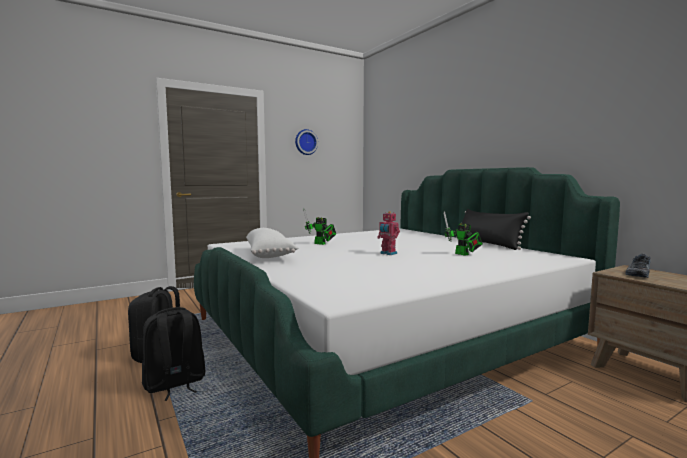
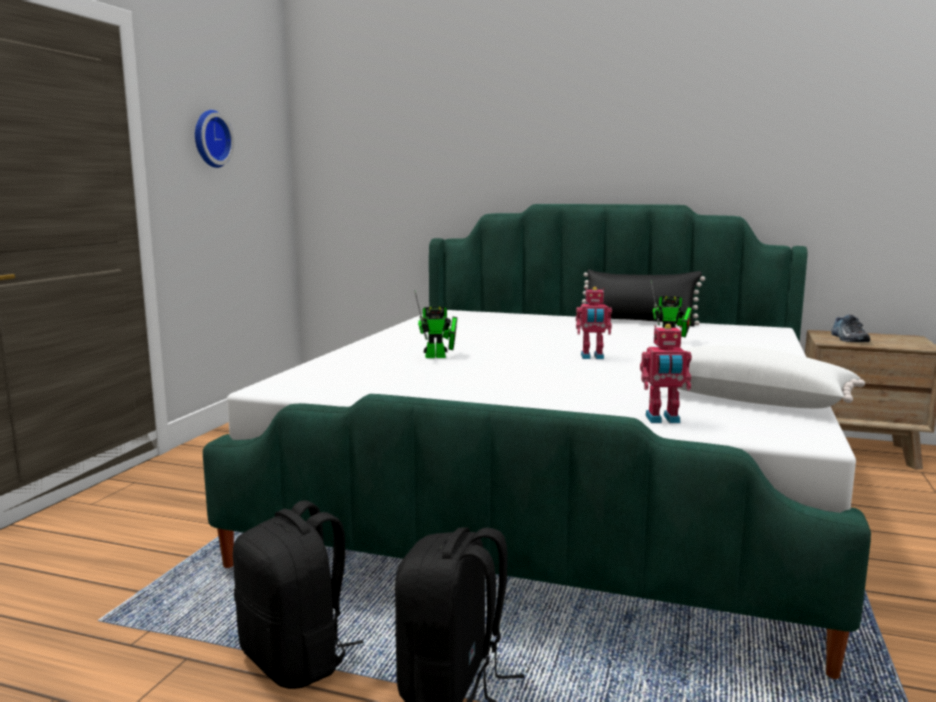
camera: 40 degrees left, 5 degrees up
white pillow [246,228,298,258] -> white pillow moved to [678,346,865,409]
none -> toy robot [640,324,692,423]

